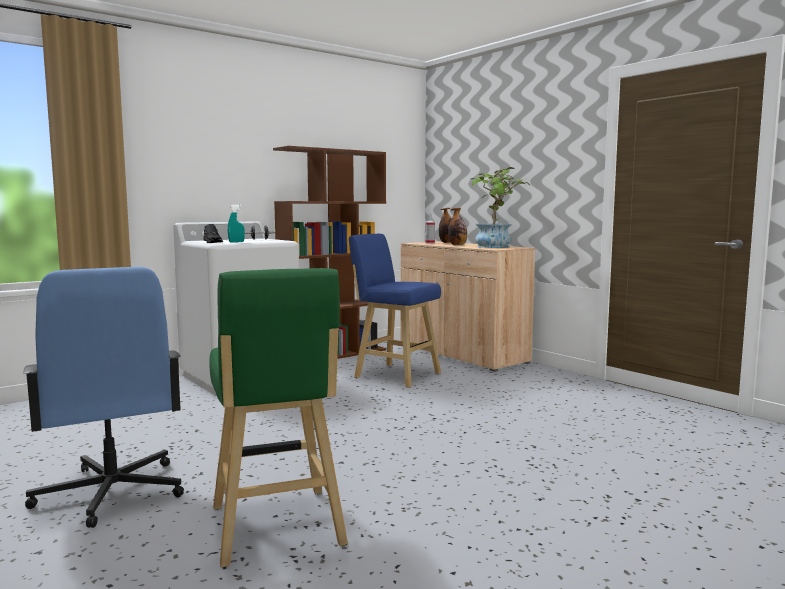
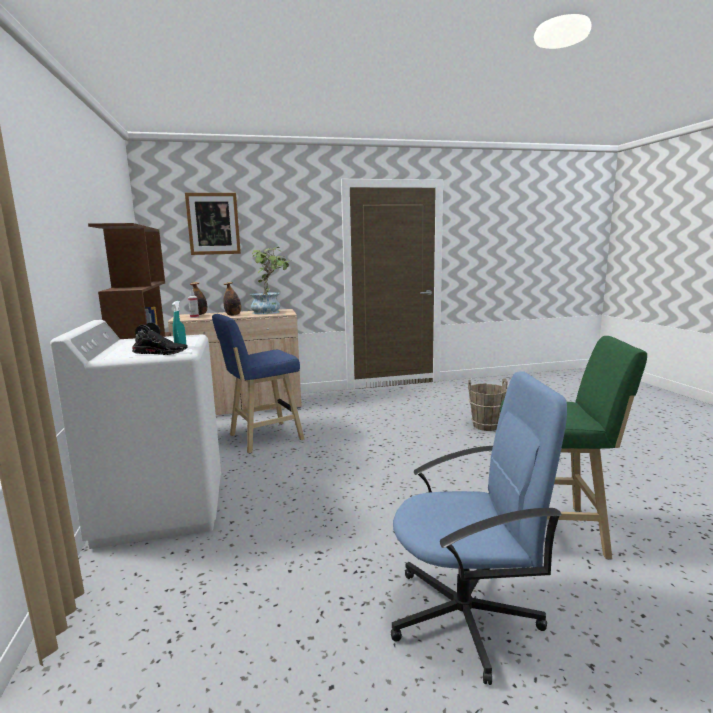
camera: 65 degrees left, 5 degrees up
none -> picture [185,193,241,255]
none -> brown bucket [468,378,508,431]

